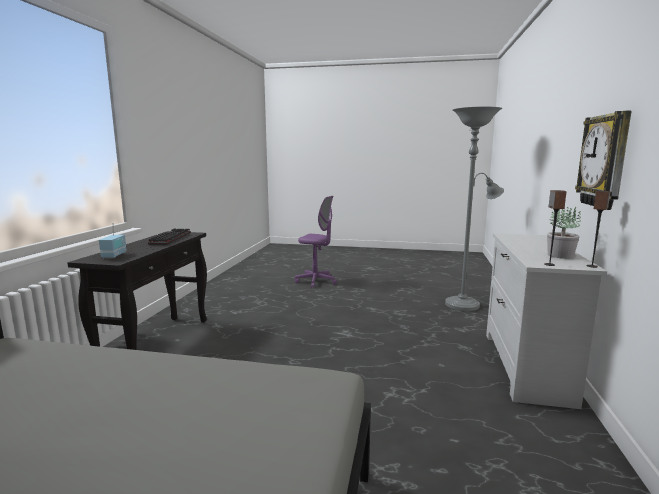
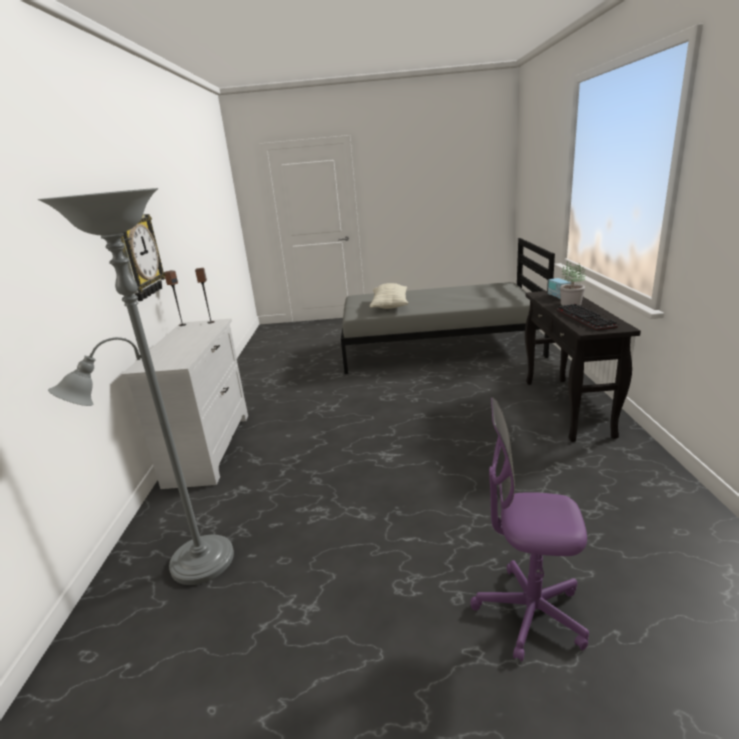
camera: 170 degrees right, 10 degrees up
potted plant [547,206,581,259] -> potted plant moved to [560,262,586,306]
none -> pillow [370,283,408,309]

